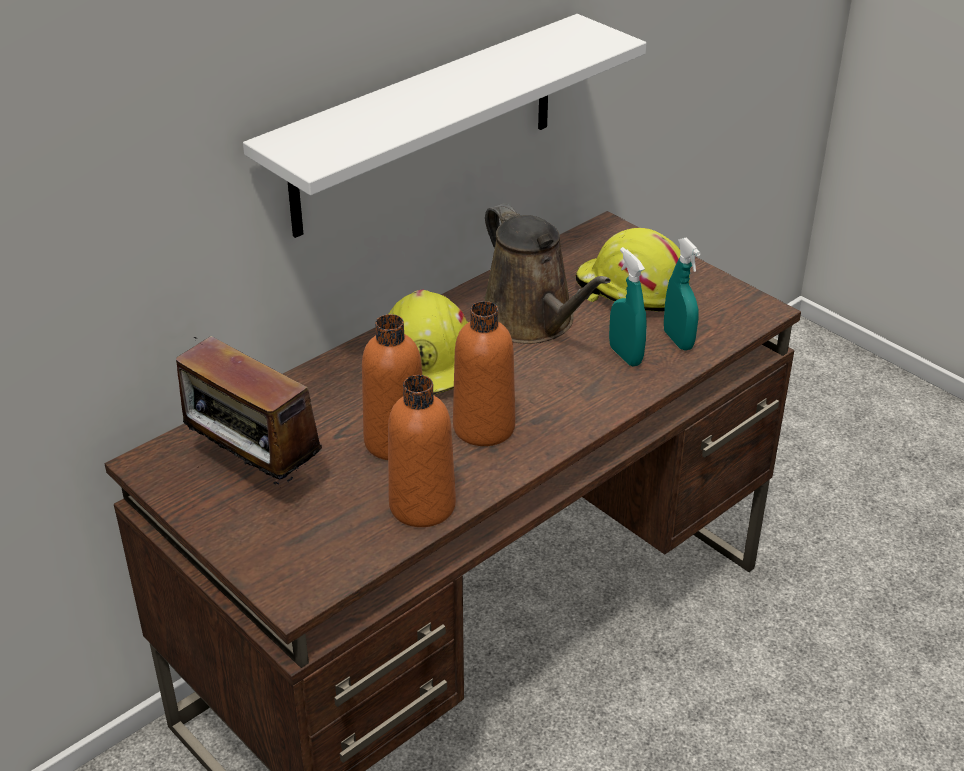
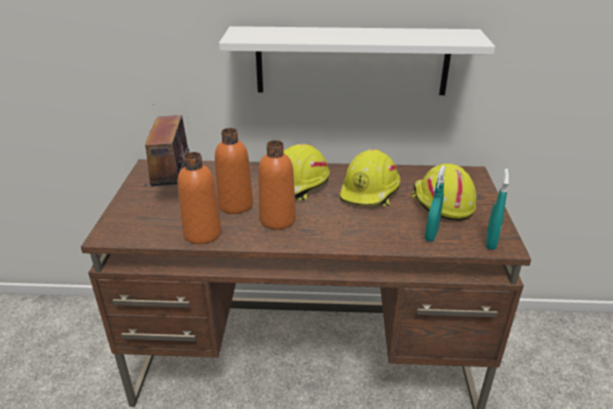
camera: 45 degrees right, 5 degrees down
brown watering can [484,203,611,344] -> yellow hard hat [340,149,400,206]
turquoise spray bottle [609,247,647,367] -> turquoise spray bottle moved to [486,168,509,250]

